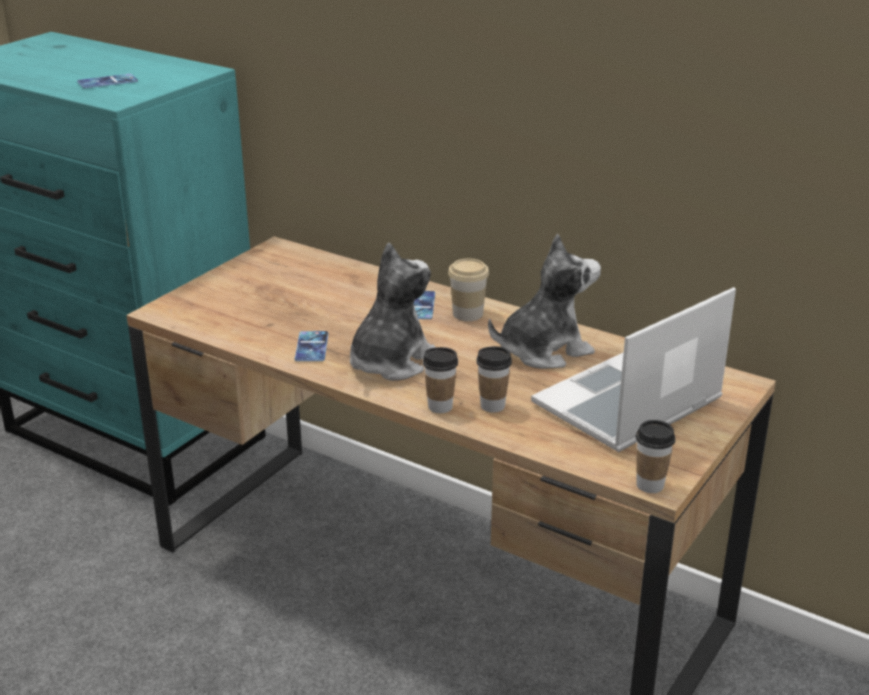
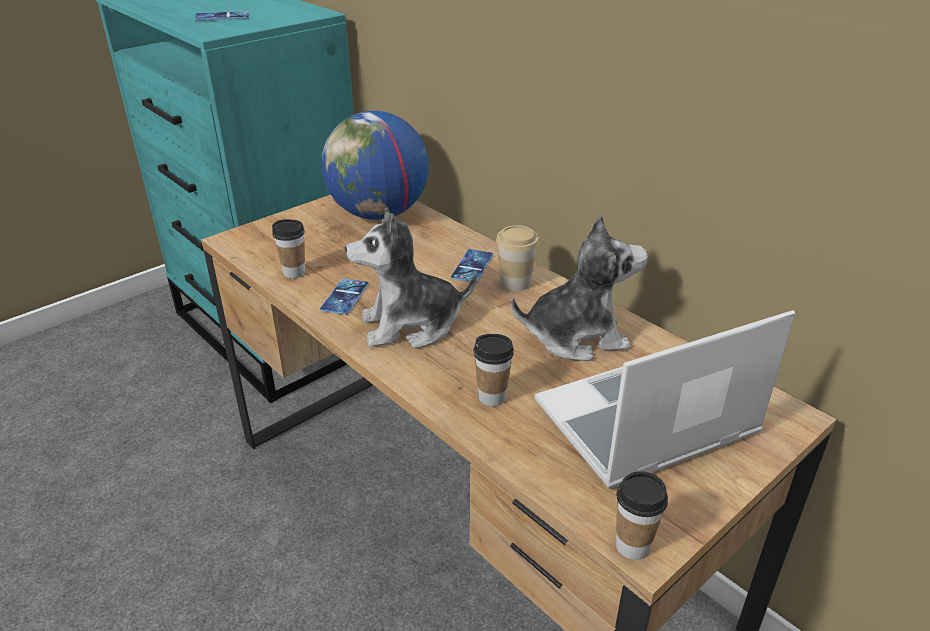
camera: 15 degrees right, 5 degrees up
plush toy [350,243,435,381] -> plush toy turned 150 degrees counterclockwise [345,208,477,349]
cup [423,347,458,413] -> cup moved to [272,219,305,279]
none -> globe [322,111,429,220]

